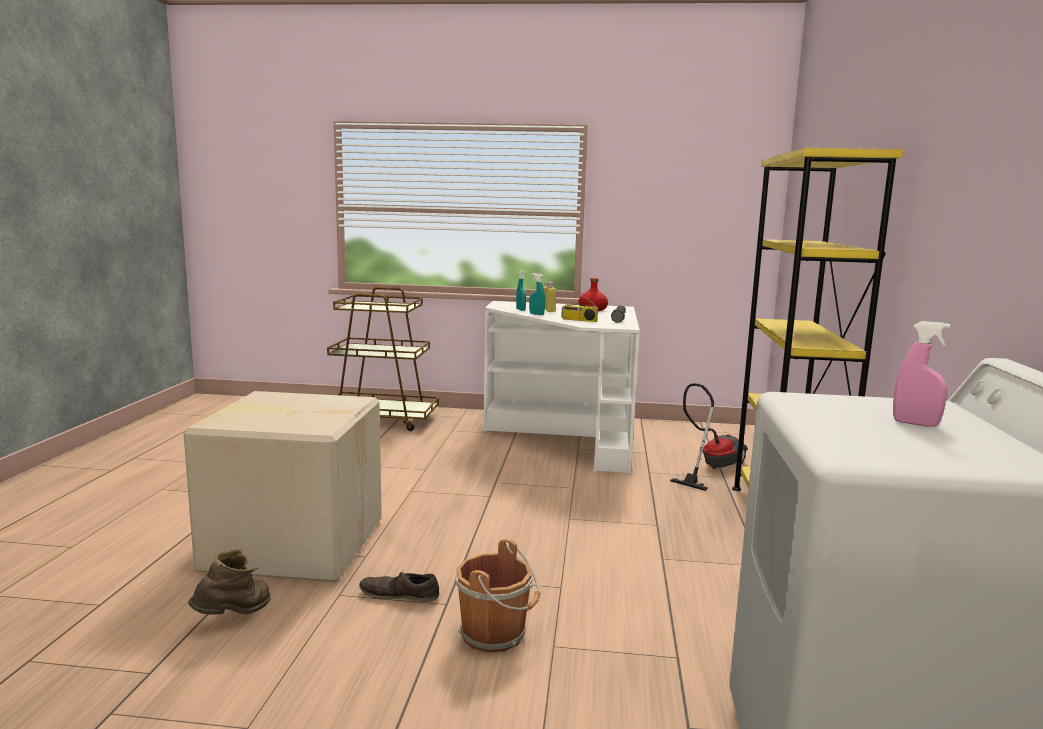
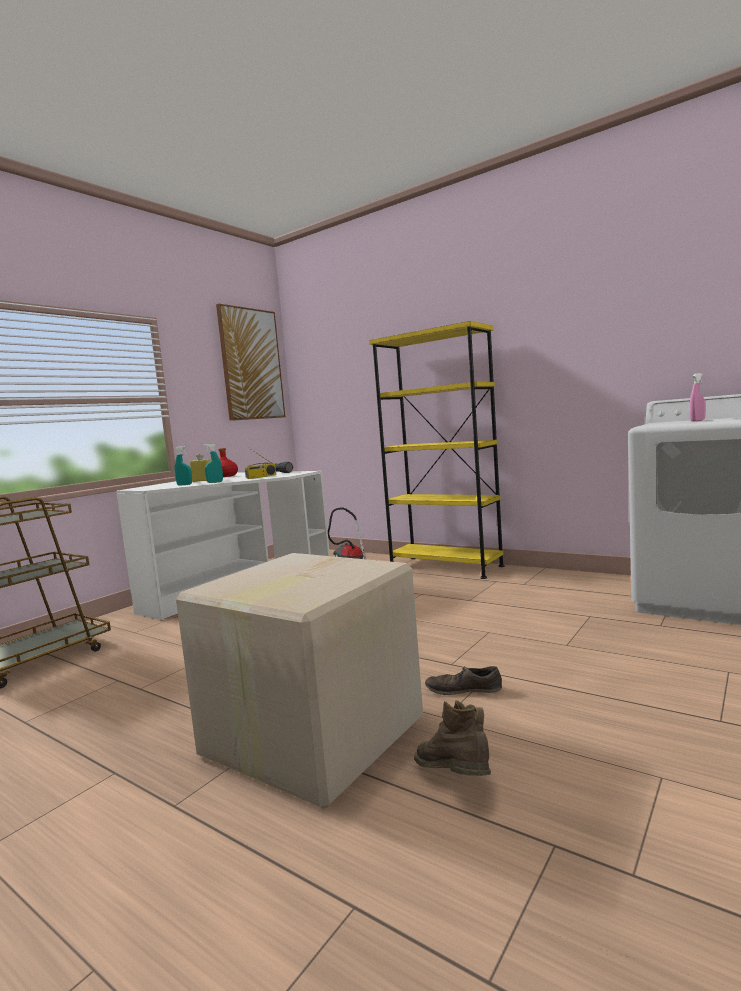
camera: 60 degrees left, 5 degrees down
brown shoe [359,570,439,602] -> brown shoe turned 60 degrees clockwise [425,666,502,695]
brown bucket [455,539,541,653] -> none
none -> picture [216,304,285,421]

